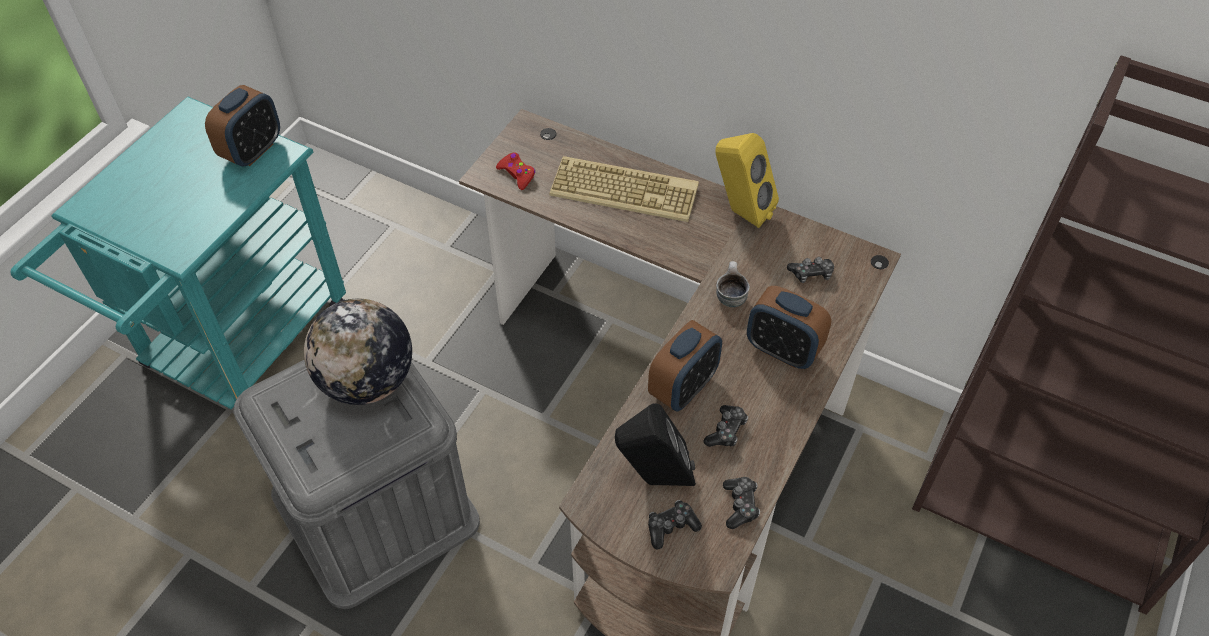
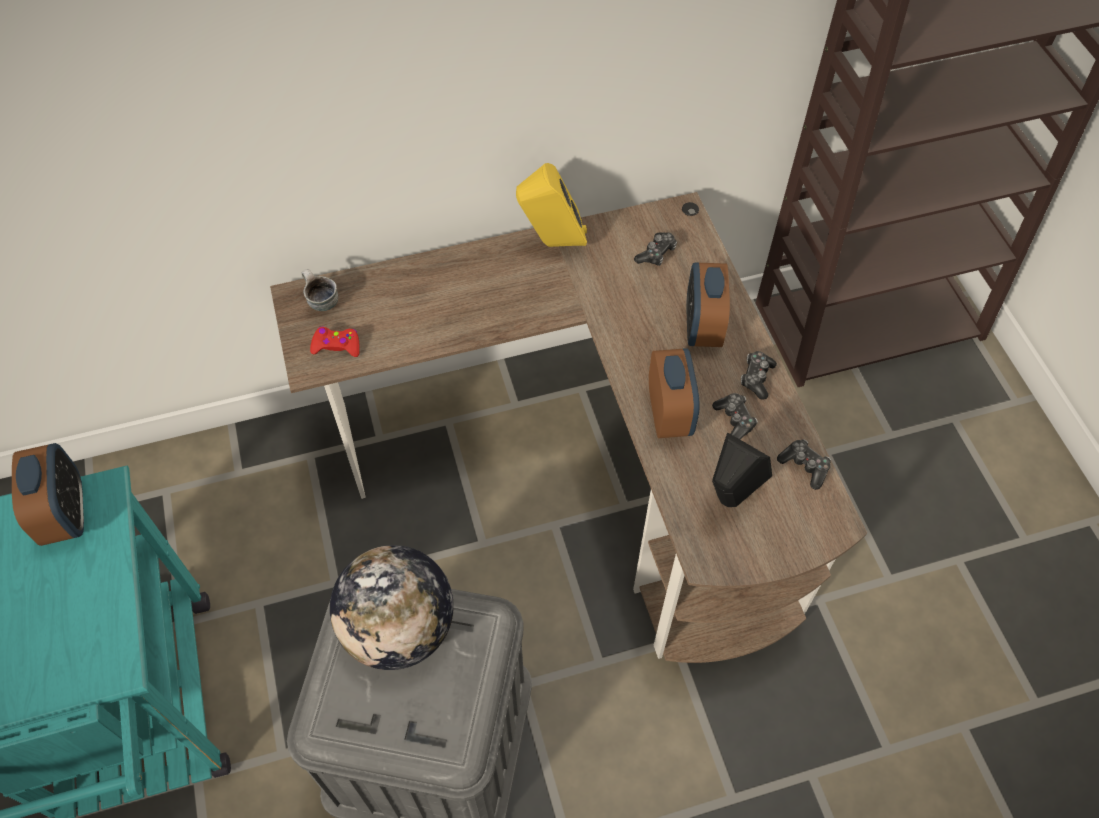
camera: 45 degrees left, 5 degrees up
keyboard [550,156,699,222] -> none
game controller [648,500,702,550] -> game controller moved to [741,351,777,400]
mug [716,261,750,307] -> mug moved to [302,269,338,311]
alarm clock [747,286,831,369] -> alarm clock turned 105 degrees clockwise [687,262,730,347]

